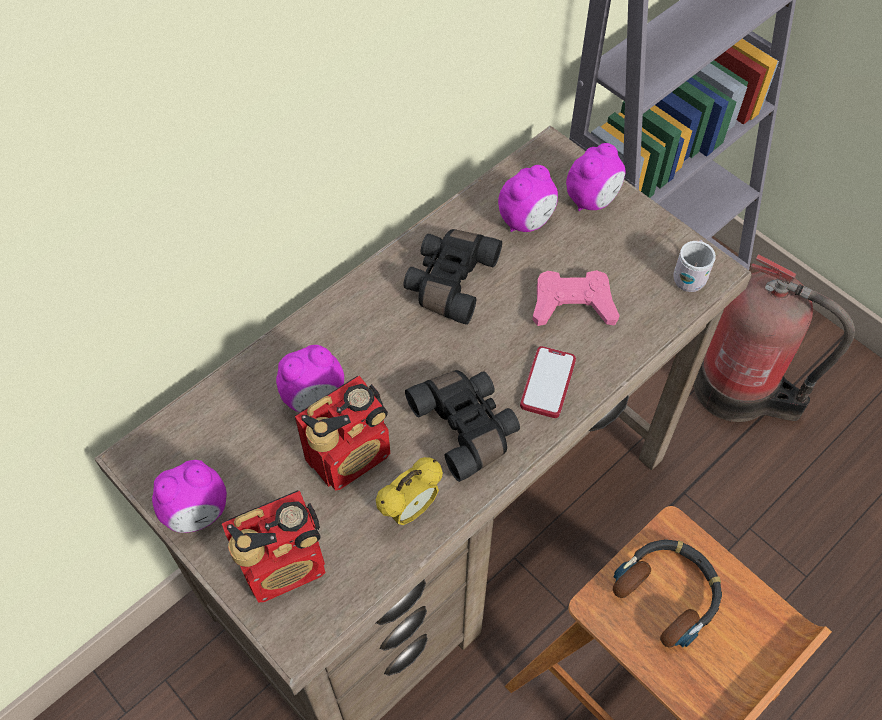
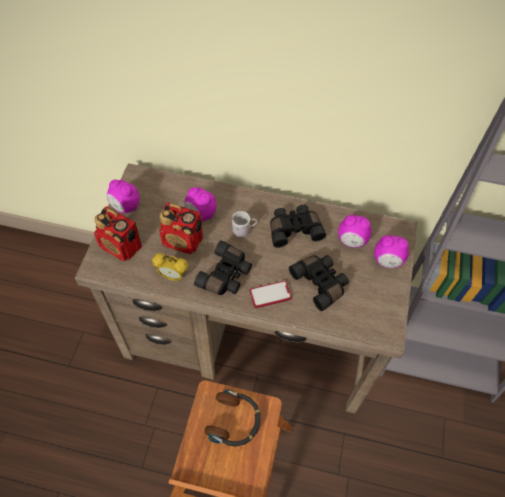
camera: 55 degrees right, 0 degrees up
pink game controller [532,270,620,326] -> black binoculars [289,255,349,311]
white mug [673,240,716,292] -> white mug moved to [230,211,258,237]
fire extinguisher [694,254,855,422] -> none

